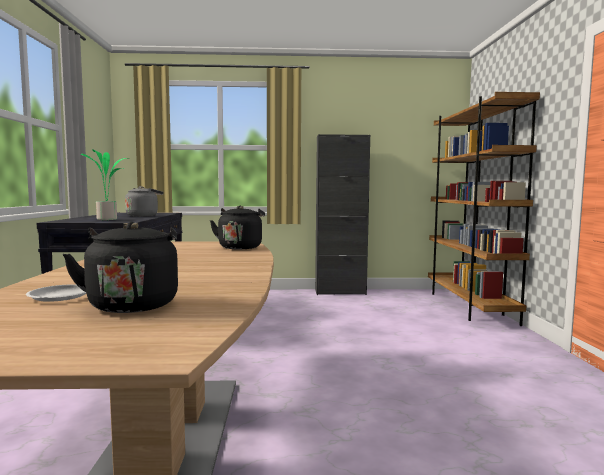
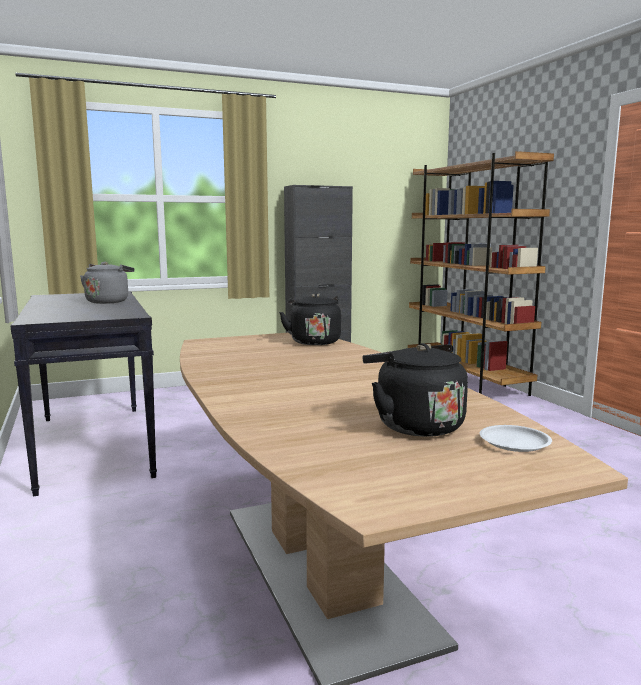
camera: 20 degrees left, 5 degrees up
white plate [26,284,86,302] -> white plate moved to [480,425,552,452]
potted plant [80,149,129,220] -> none

